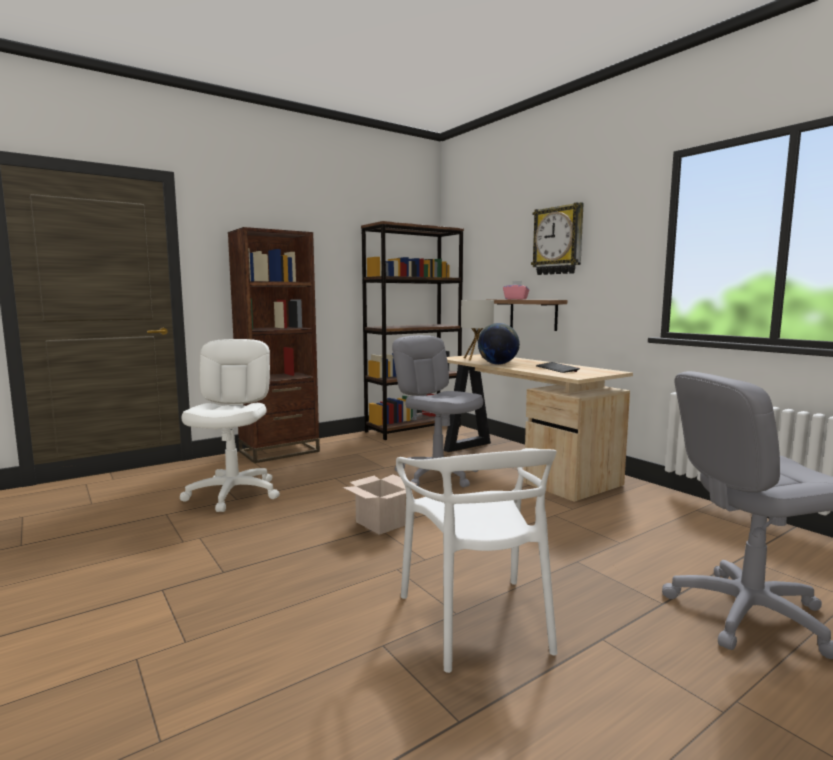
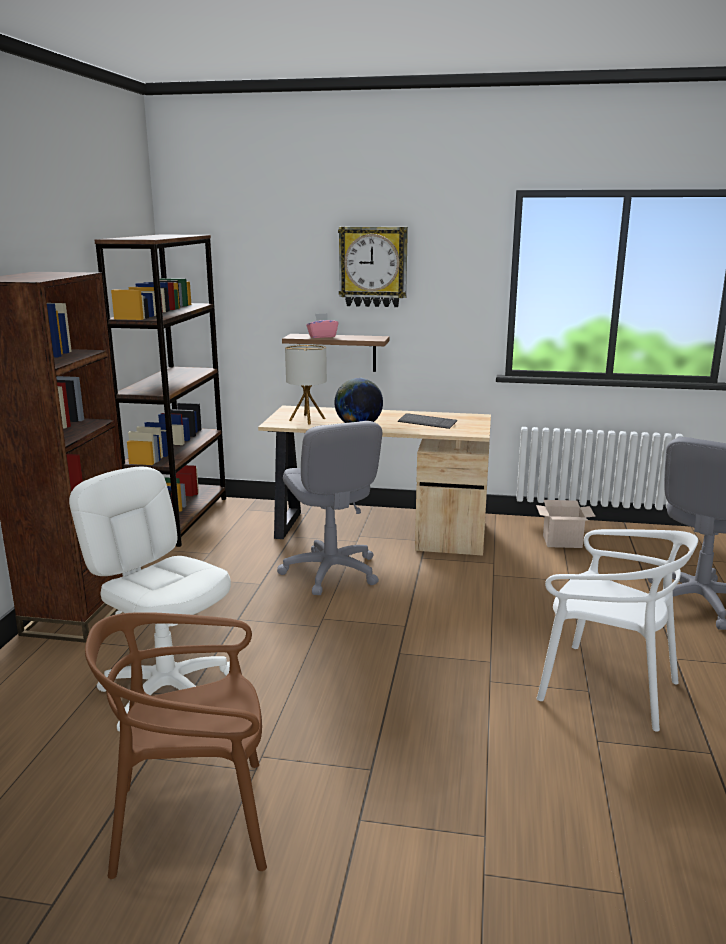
camera: 45 degrees left, 10 degrees up
cardboard box [342,475,417,535] -> cardboard box moved to [536,500,595,548]
grey office chair [392,335,483,488] -> grey office chair turned 120 degrees counterclockwise [277,421,382,595]
none -> brown chair [85,612,267,879]

